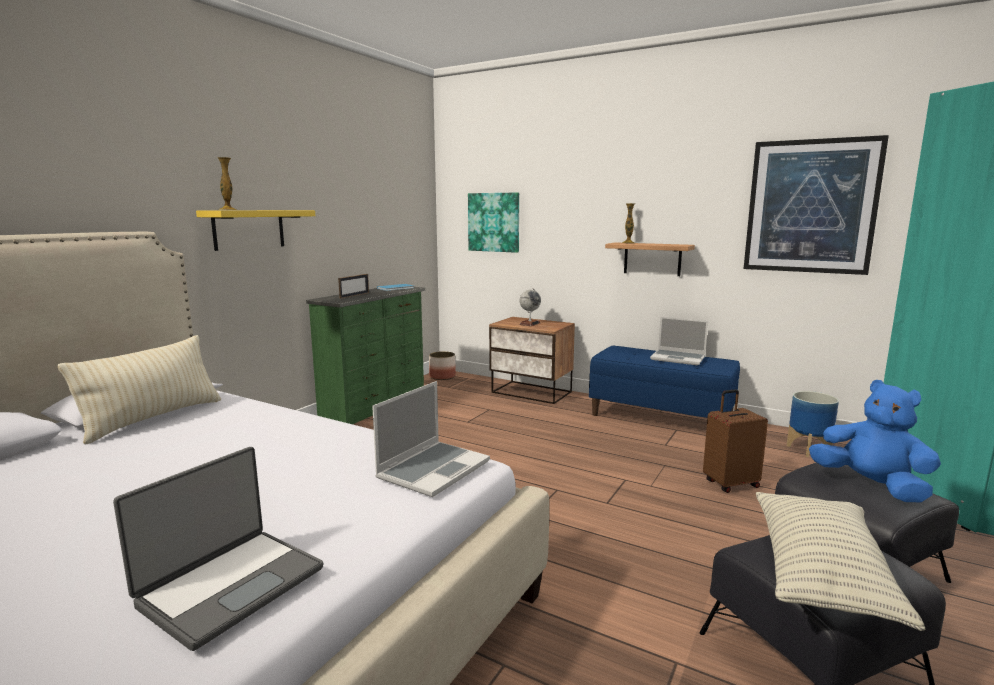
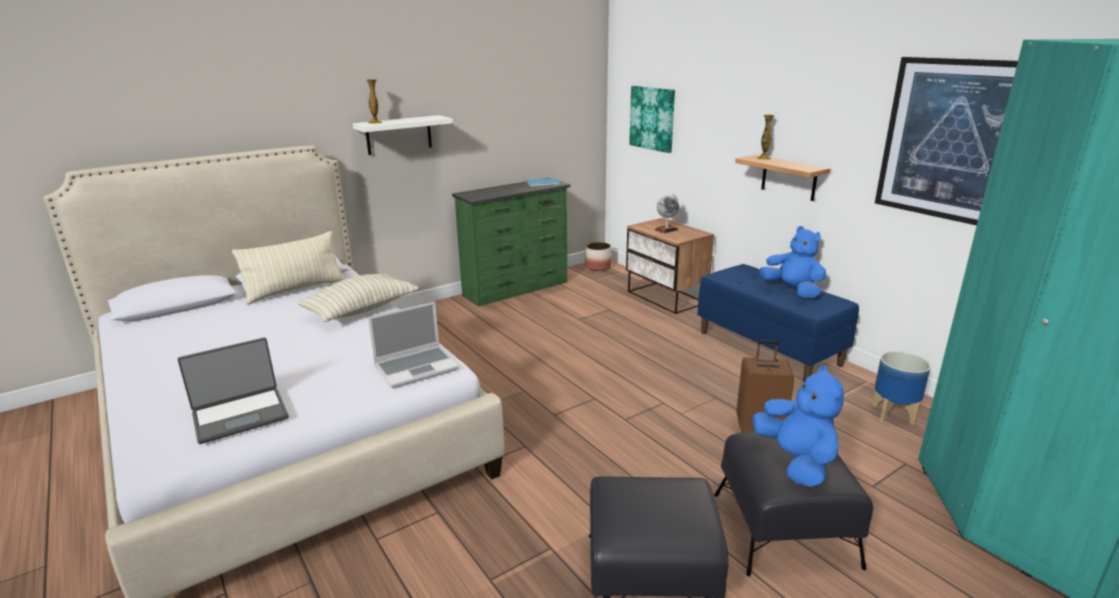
camera: 25 degrees right, 10 degrees up
yellow shelf [196,210,315,251] -> white shelf [353,115,453,155]
picture frame [338,274,369,299] -> none
laptop [650,317,708,365] -> blue plush toy [759,226,826,298]
pillow [756,492,925,631] -> pillow moved to [297,274,419,322]

